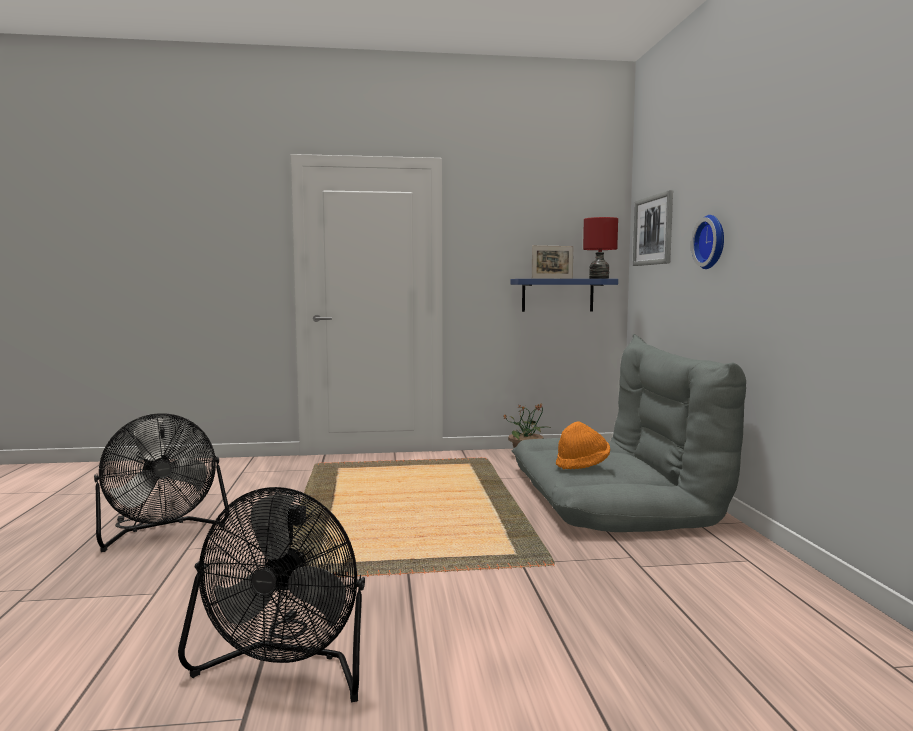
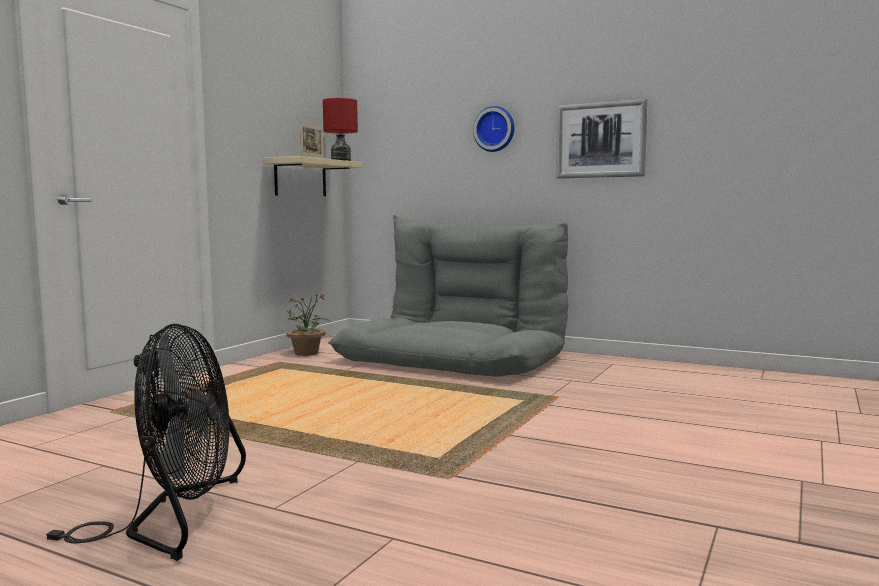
camera: 55 degrees left, 0 degrees up
black fan [178,487,365,702] -> none
blue shelf [510,279,618,312] -> beige shelf [264,156,363,196]
orange hat [556,421,610,469] -> none
picture [633,190,673,266] -> picture moved to [556,99,647,179]

